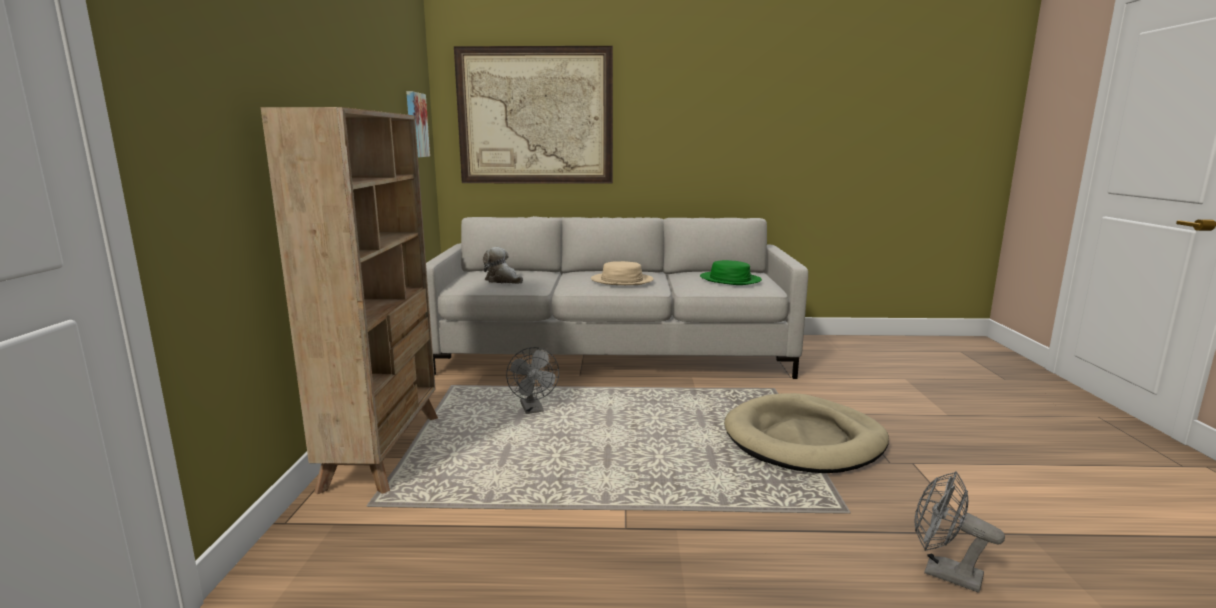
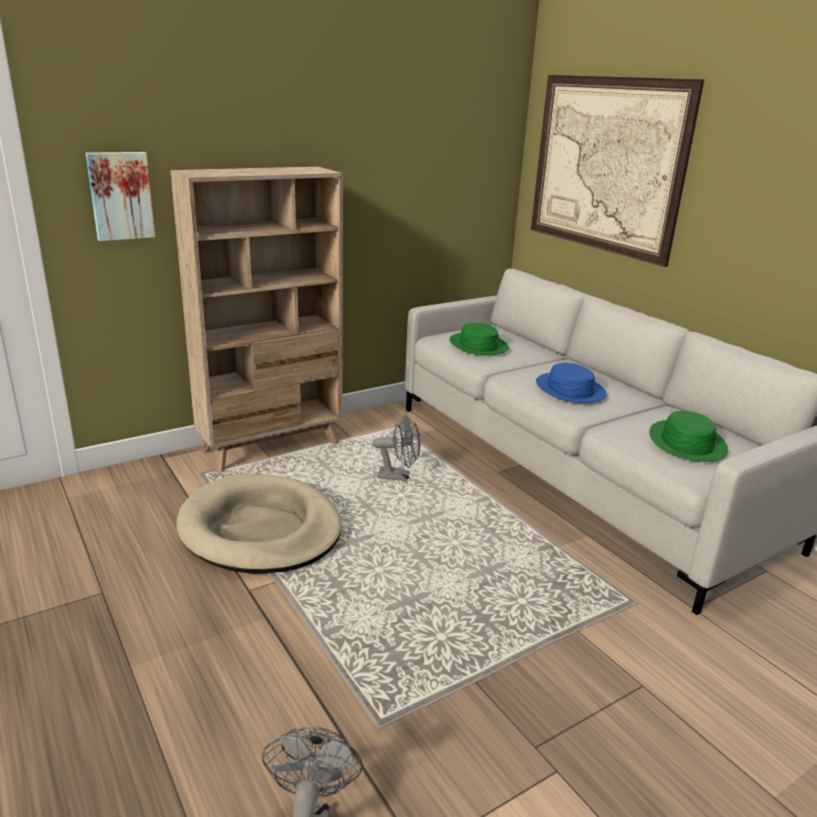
camera: 55 degrees right, 10 degrees up
picture [406,91,430,158] -> picture moved to [86,152,155,241]
plush toy [483,247,523,284] -> green hat [450,323,509,355]
grey fan [506,347,559,414] -> grey fan turned 120 degrees counterclockwise [372,415,421,481]
beige hat [591,261,654,285] -> blue hat [536,363,607,403]
beige dog bed [724,393,889,473] -> beige dog bed moved to [176,474,342,574]

